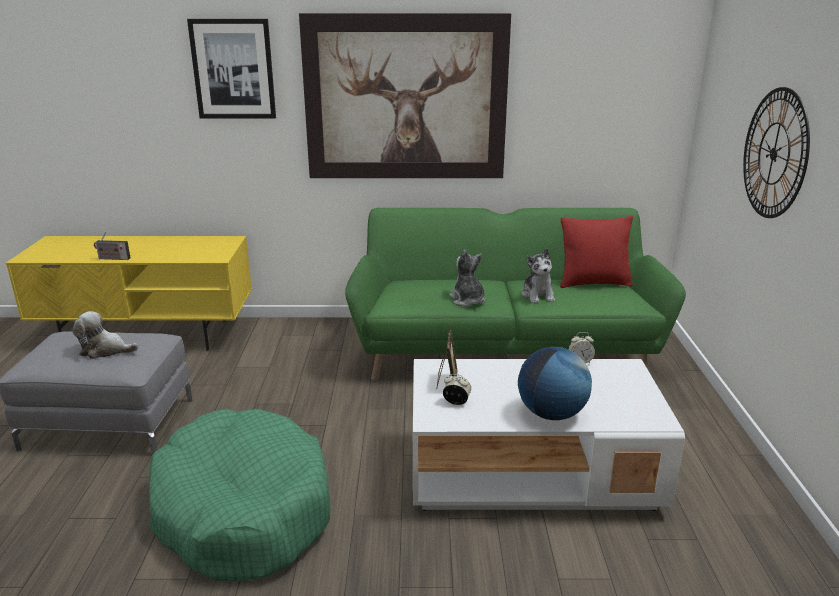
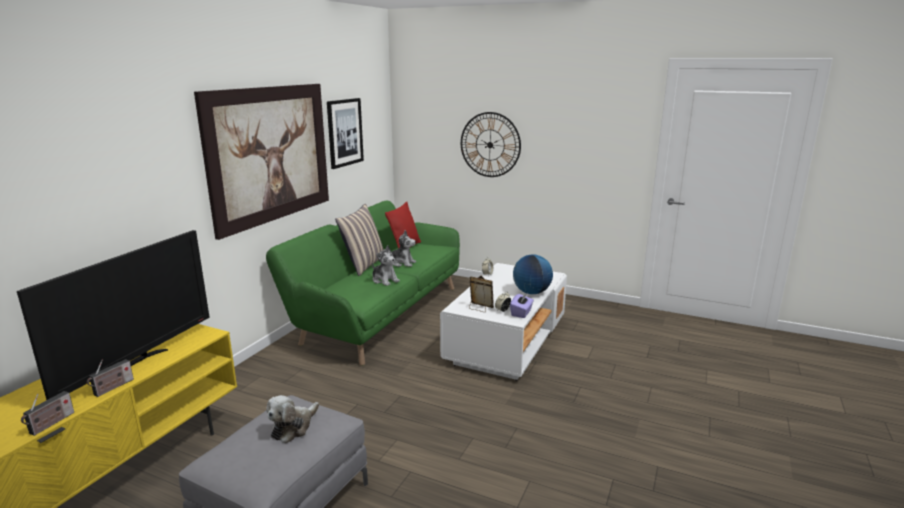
camera: 65 degrees left, 5 degrees down
green dog bed [149,409,331,581] -> none
picture [187,19,276,119] -> picture moved to [327,98,364,169]
plush toy [449,250,485,307] -> plush toy turned 135 degrees counterclockwise [372,245,400,286]
none -> television [17,230,210,400]
none -> radio [21,391,74,436]
none -> pillow [335,204,384,276]
none -> purple tissue box [510,293,534,318]

